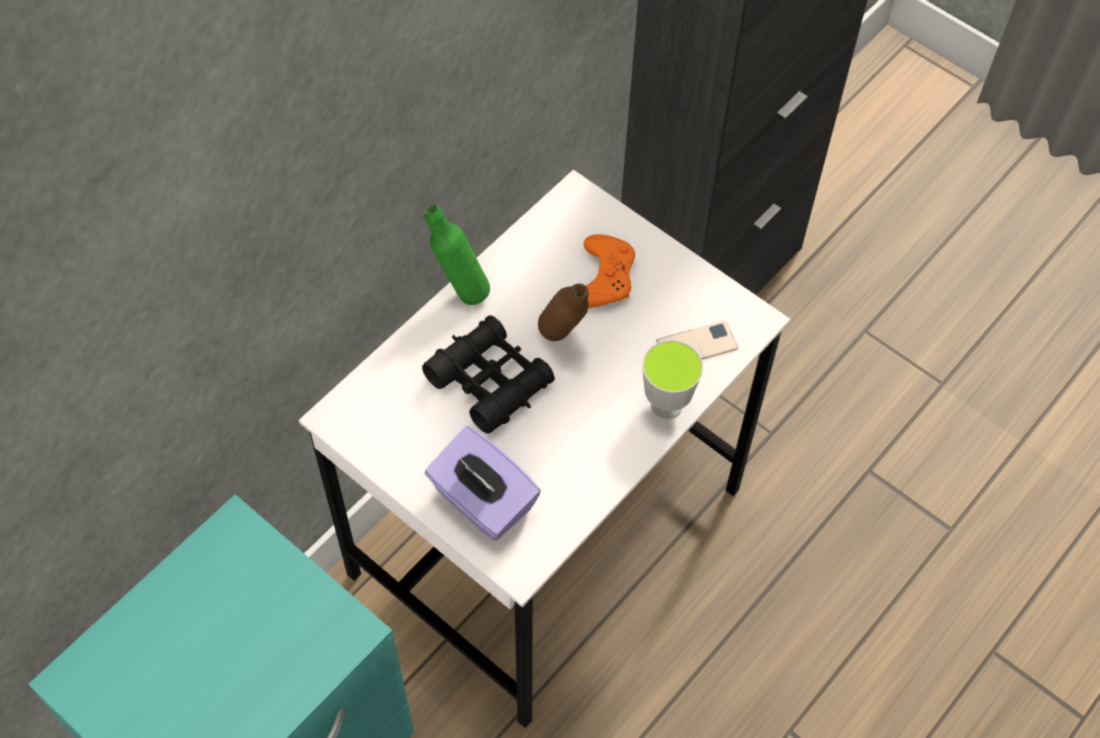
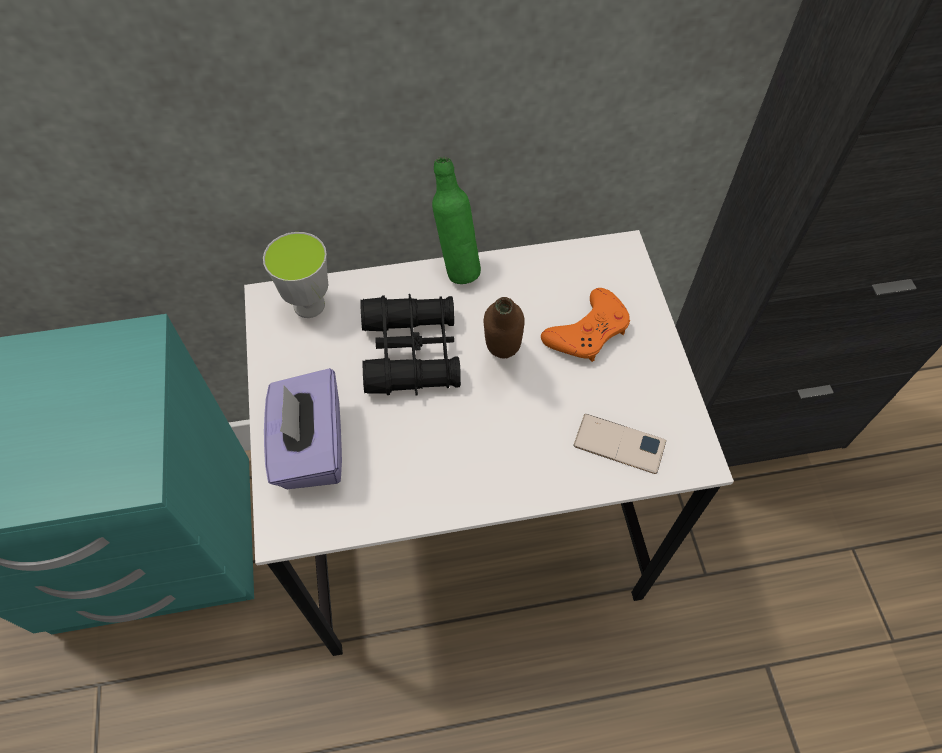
camera: 40 degrees right, 0 degrees up
cup [642,340,703,420] -> cup moved to [263,232,329,318]

